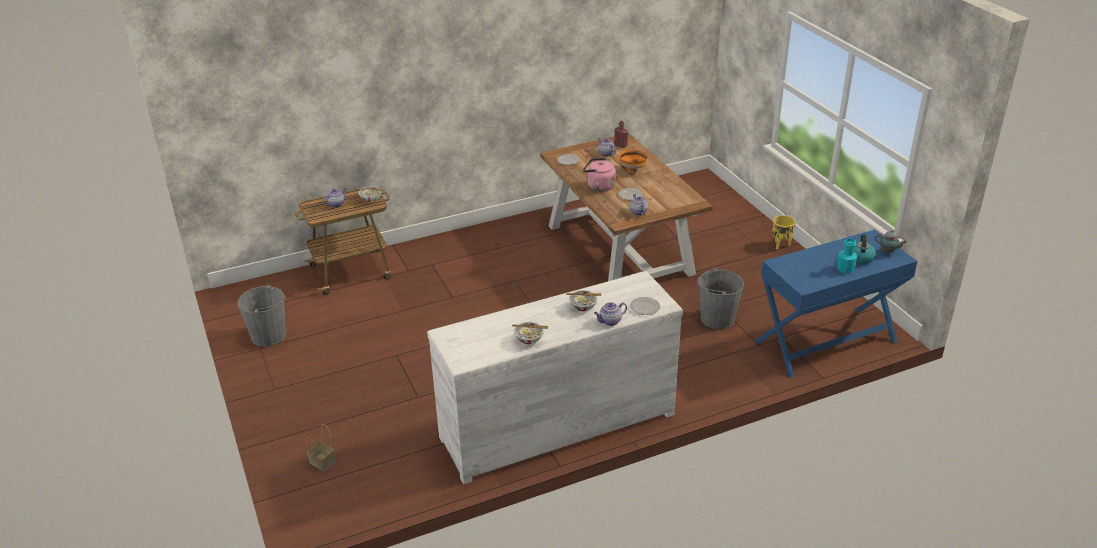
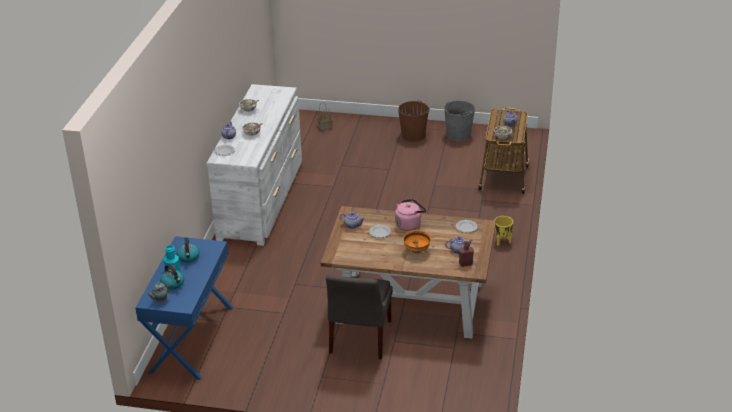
camera: 125 degrees right, 0 degrees up
grey bucket [697,268,744,329] -> none
yellow planter [772,215,795,250] -> yellow planter moved to [494,216,513,246]
none -> kettle [176,238,200,263]
none -> grey chair [326,274,393,359]
none -> brown bucket [398,100,430,142]

